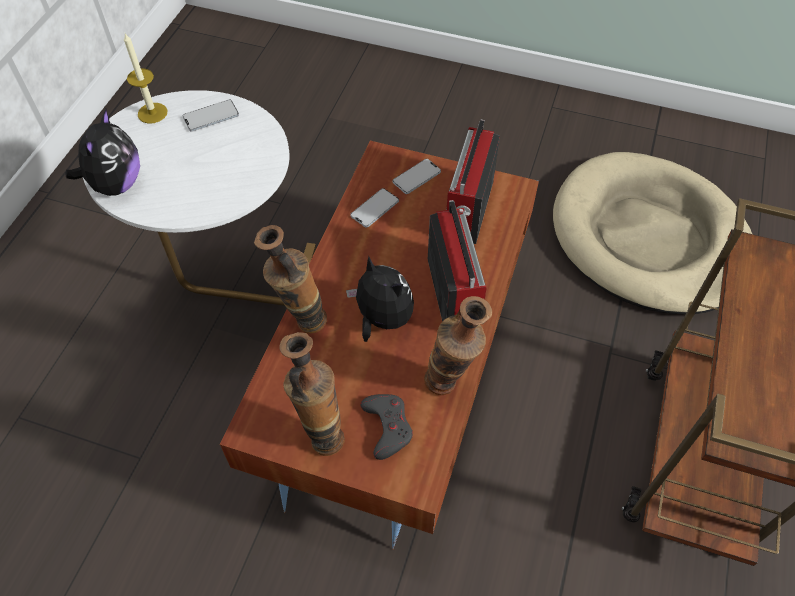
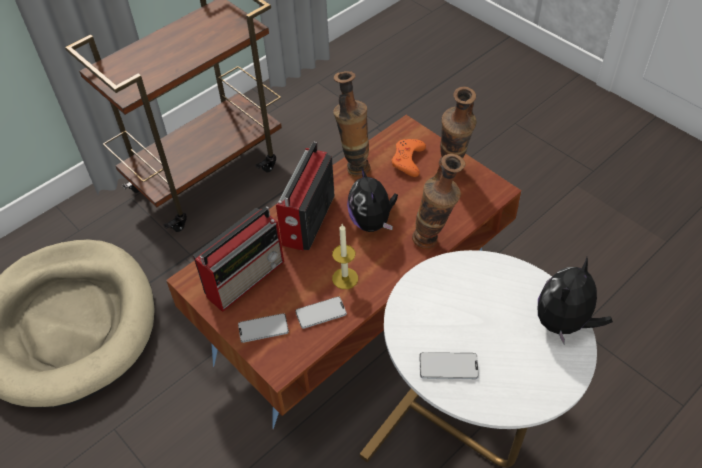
camera: 150 degrees left, 5 degrees down
candle [124,33,168,124] -> candle moved to [332,224,358,289]
grey game controller [360,394,413,460] -> orange game controller [392,139,426,177]

